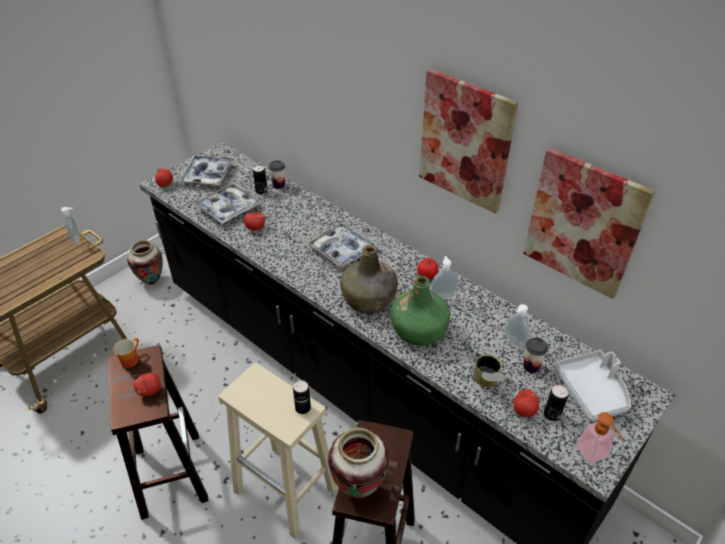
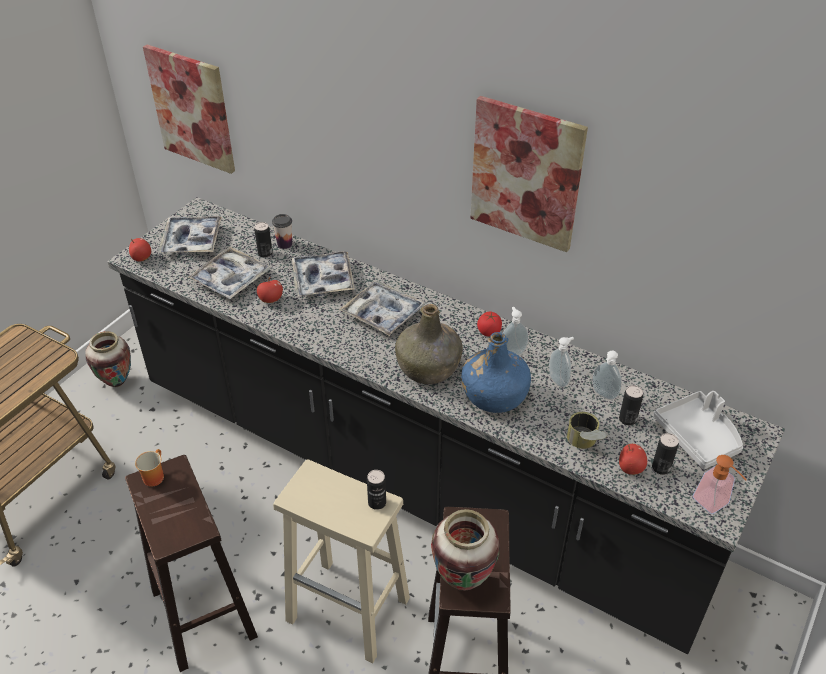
camera: 10 degrees left, 0 degrees up
soap dispenser [61,207,80,244] -> soap dispenser moved to [549,337,574,387]
apple [134,373,161,396] -> none
green bottle [390,276,450,346] -> blue bottle [461,332,531,413]
picture [523,148,655,299] -> picture moved to [143,44,235,174]
cup [523,337,548,373] -> can [619,385,643,425]
none -> tray [292,251,355,296]

